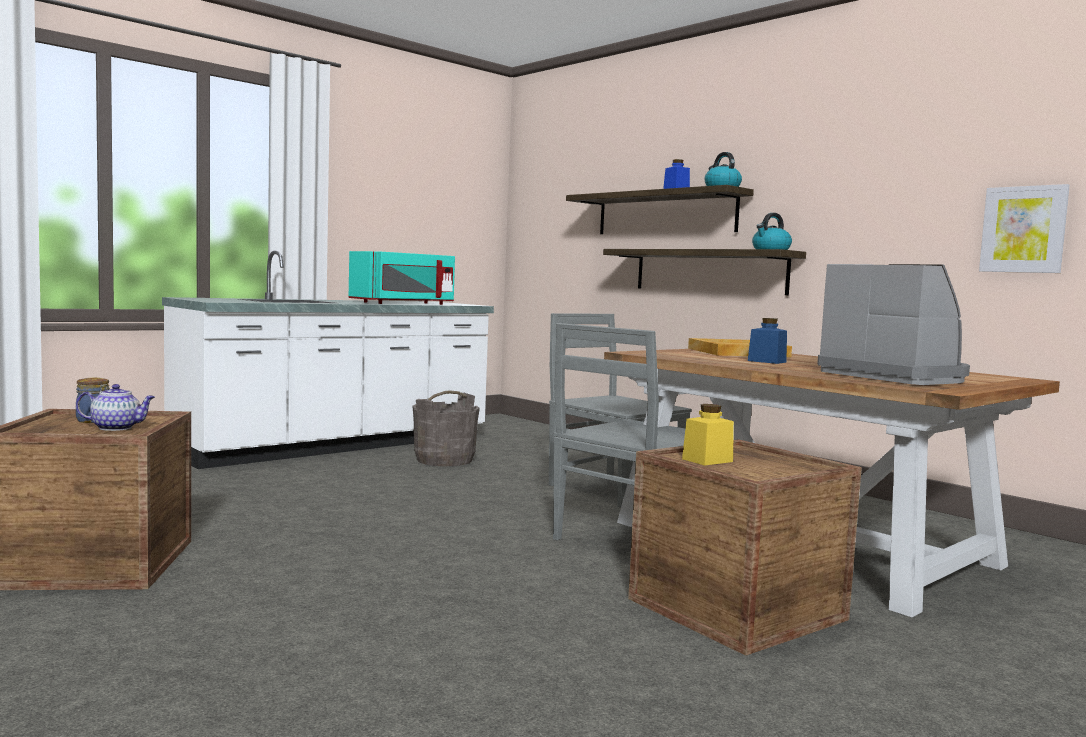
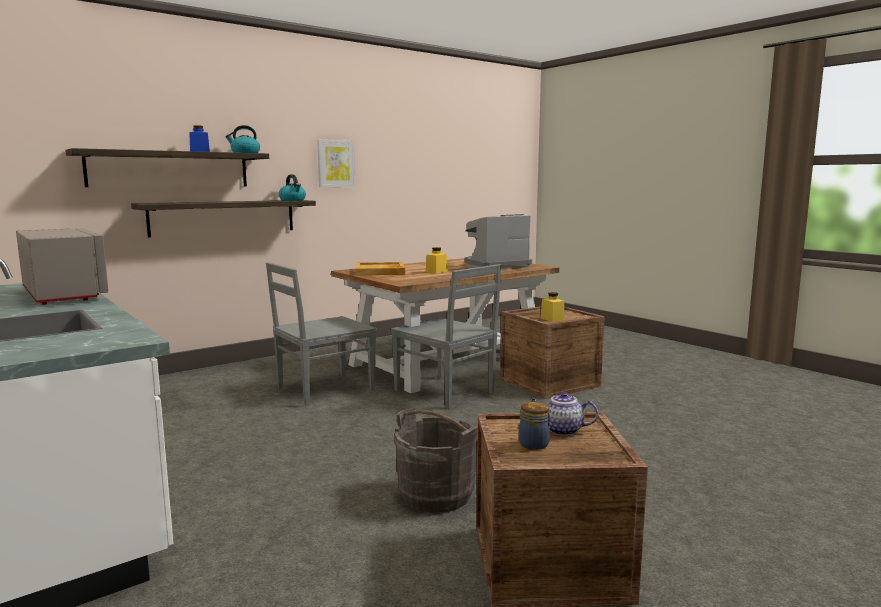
camera: 85 degrees left, 5 degrees up
teapot [76,384,155,431] -> teapot turned 75 degrees counterclockwise [530,392,598,436]
turquoise microwave [349,251,455,305] -> grey microwave [16,228,109,305]
grey bucket [413,390,480,466] -> grey bucket moved to [394,408,478,513]
blue jar [748,318,787,364] -> yellow jar [426,247,448,274]
picture [979,184,1070,273] -> picture moved to [317,140,356,187]

